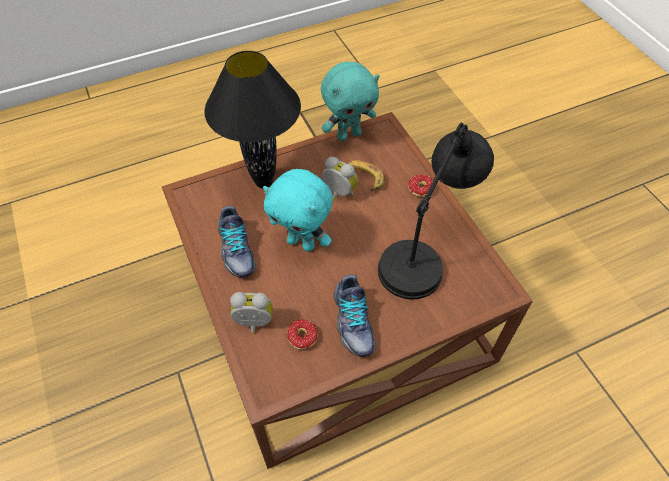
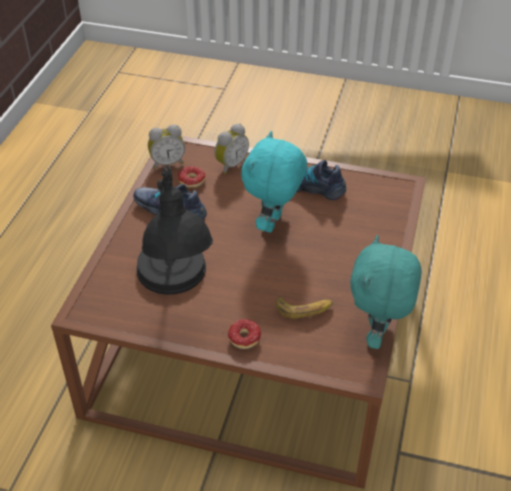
camera: 130 degrees right, 10 degrees down
black table lamp [204,51,301,188] -> none
turquoise plush toy [263,169,333,252] -> turquoise plush toy turned 45 degrees counterclockwise [241,131,307,233]
alarm clock [322,157,358,200] -> alarm clock moved to [148,124,185,169]

